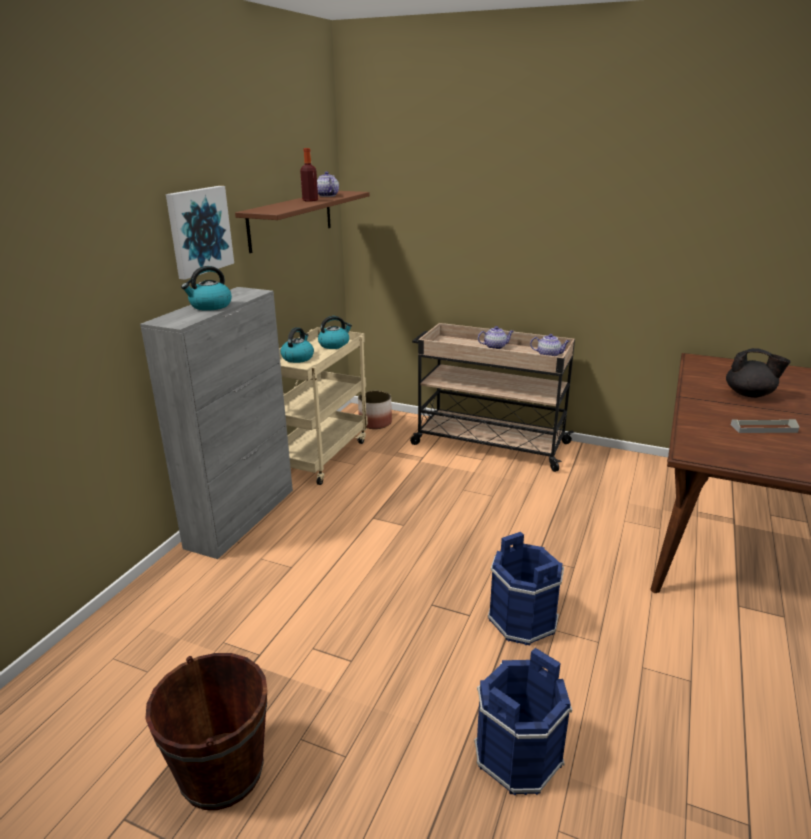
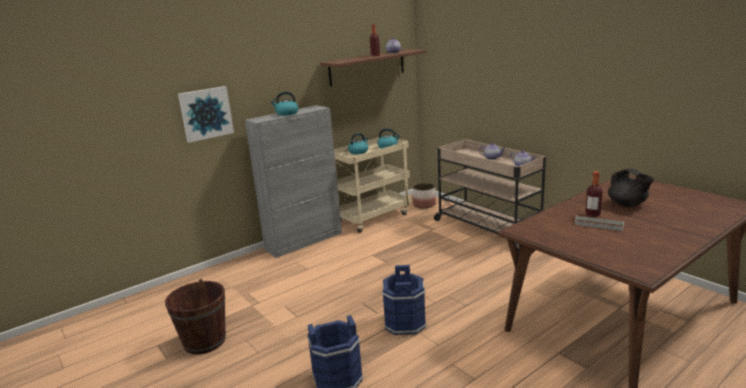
camera: 30 degrees right, 5 degrees down
picture [166,186,234,280] -> picture moved to [178,86,234,143]
none -> bottle [585,171,603,217]

